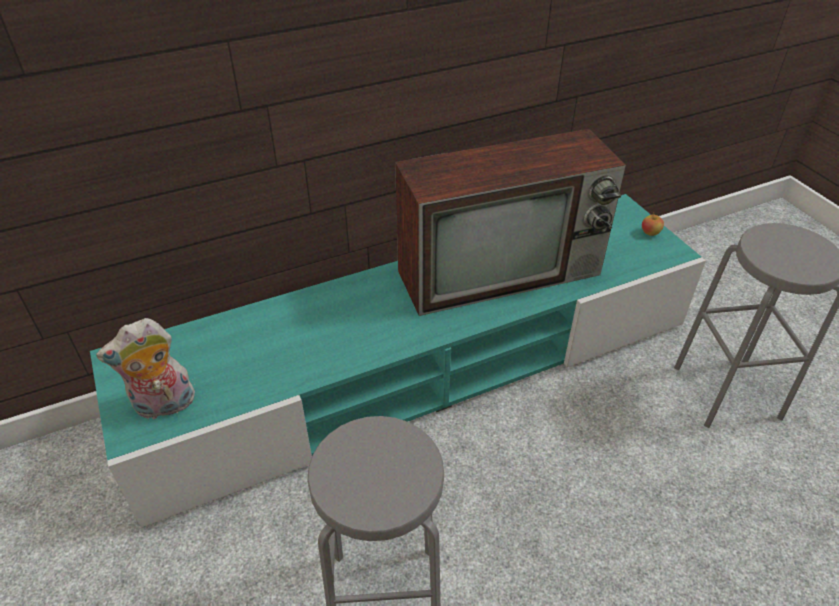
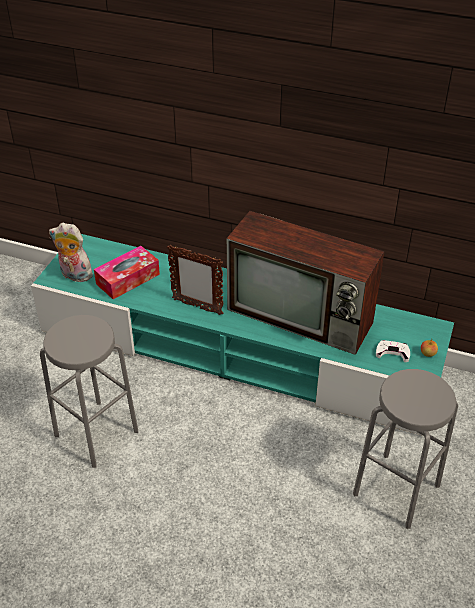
camera: 45 degrees right, 0 degrees up
none -> tissue box [94,246,160,299]
none -> picture frame [167,245,223,315]
none -> white game controller [376,340,410,362]

